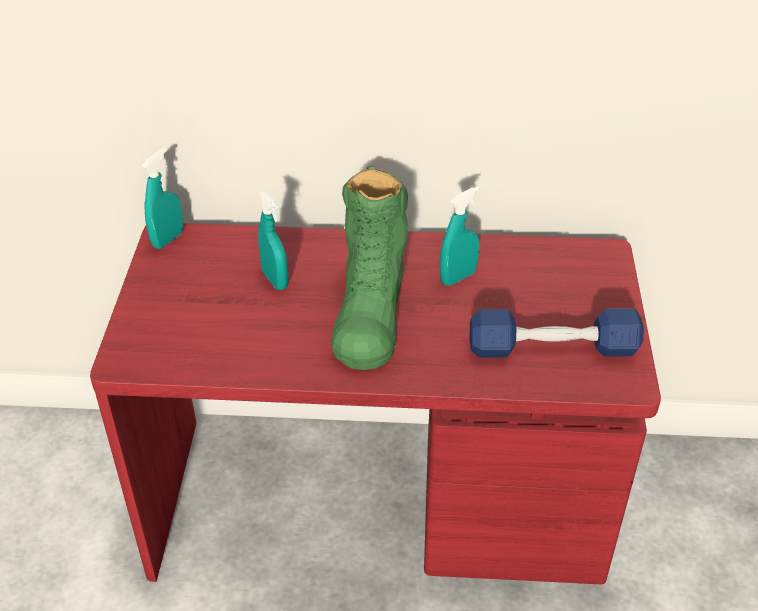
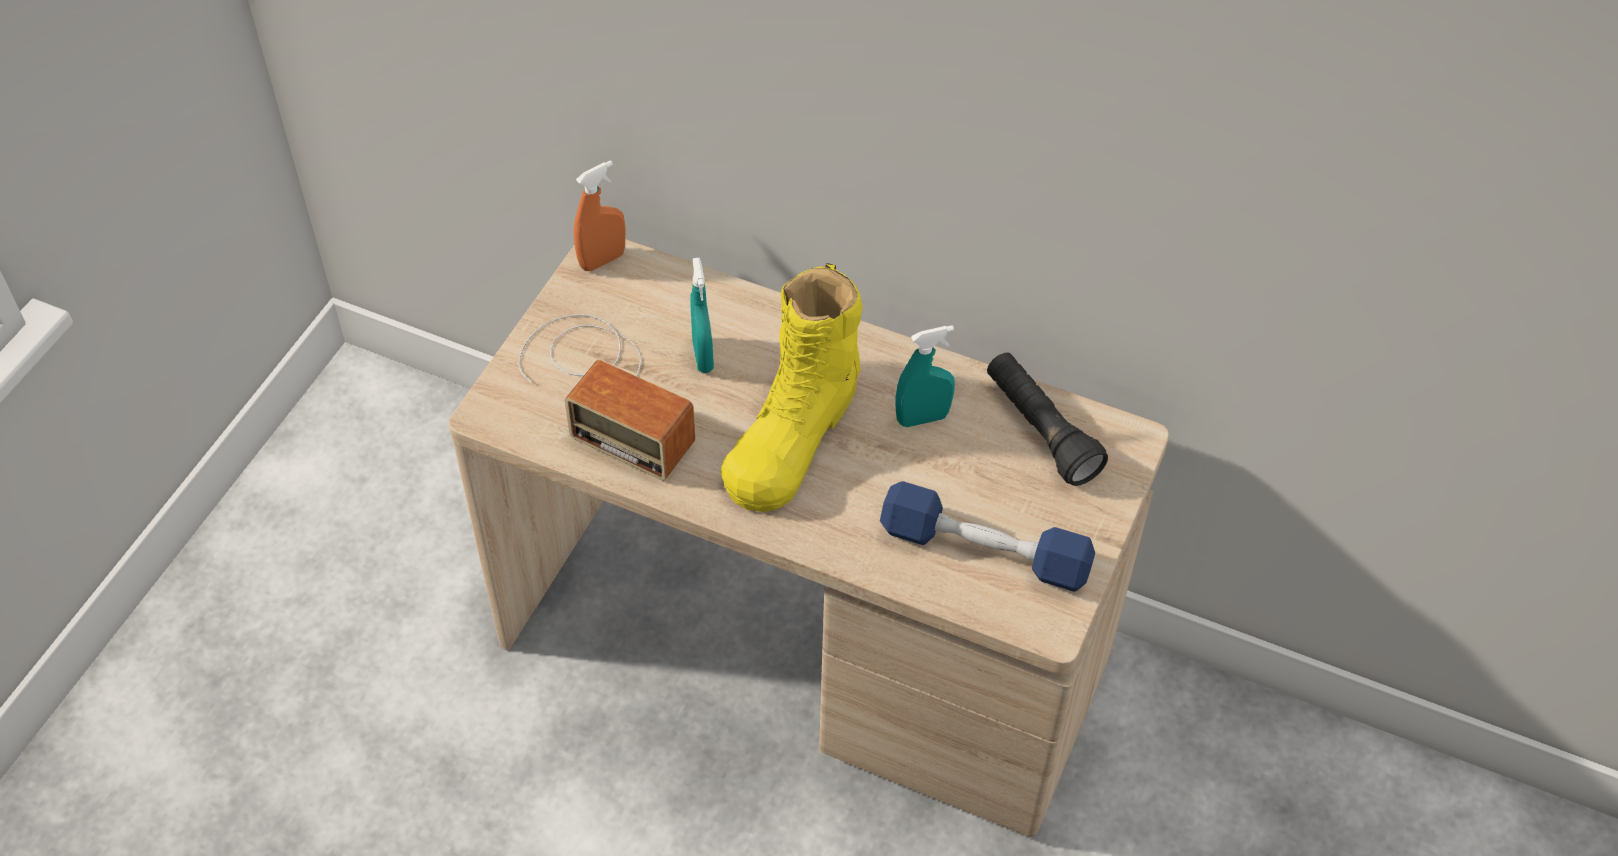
camera: 20 degrees right, 10 degrees up
red desk [90,223,661,584] -> beige desk [449,239,1169,837]
turquoise spray bottle [142,148,183,249] -> orange spray bottle [573,160,626,271]
green boot [331,167,408,370] -> yellow boot [720,263,863,512]
none -> radio [518,314,695,481]
none -> black flashlight [987,353,1108,486]

